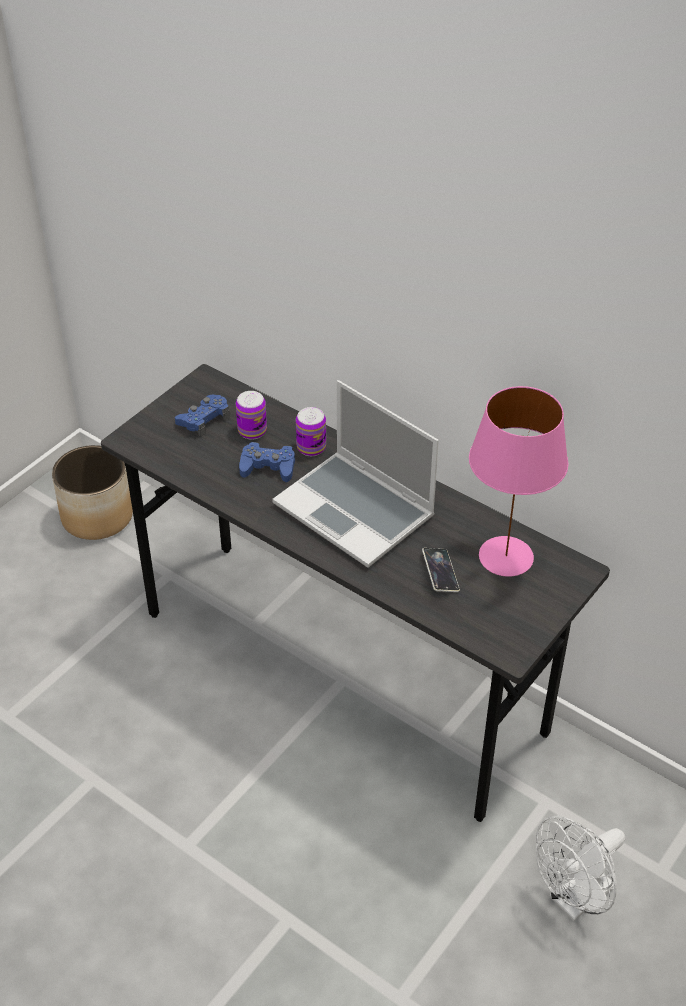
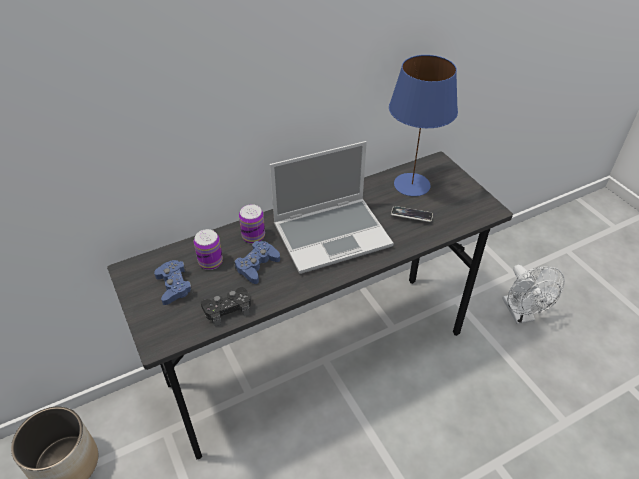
camera: 65 degrees left, 0 degrees up
pink table lamp [469,386,569,577] -> blue table lamp [389,55,458,196]
none -> black game controller [201,287,251,326]

